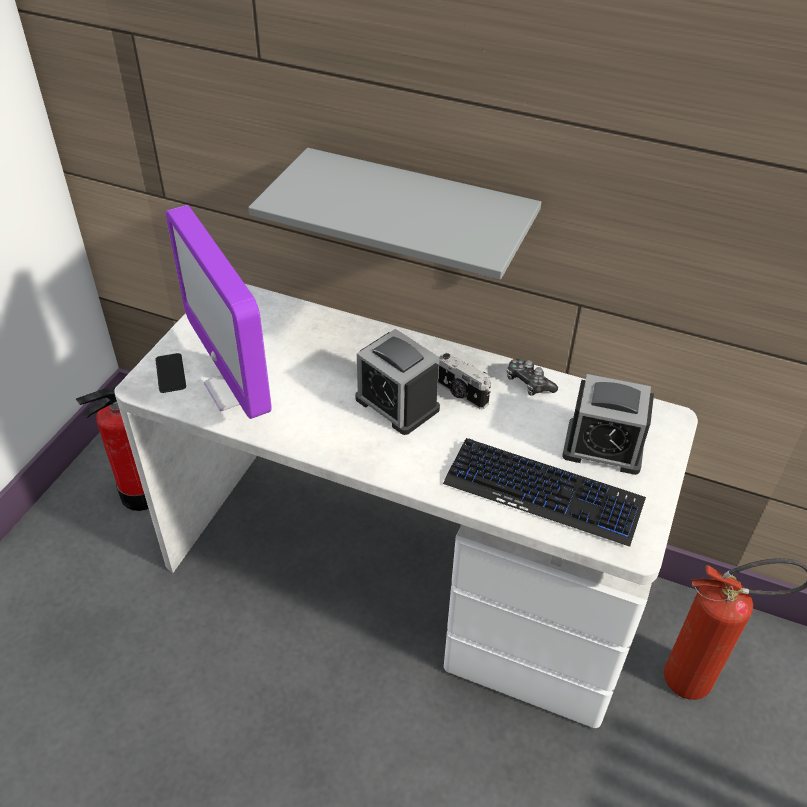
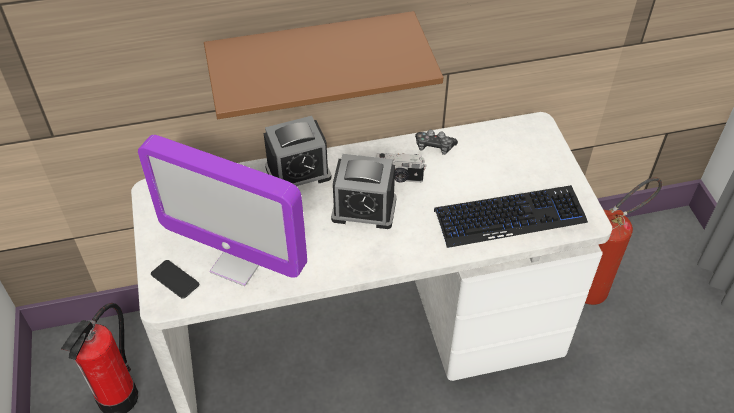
camera: 35 degrees left, 5 degrees up
grey shelf [248,148,541,280] -> brown shelf [204,11,443,119]
alarm clock [562,374,654,475] -> alarm clock moved to [263,116,331,186]

